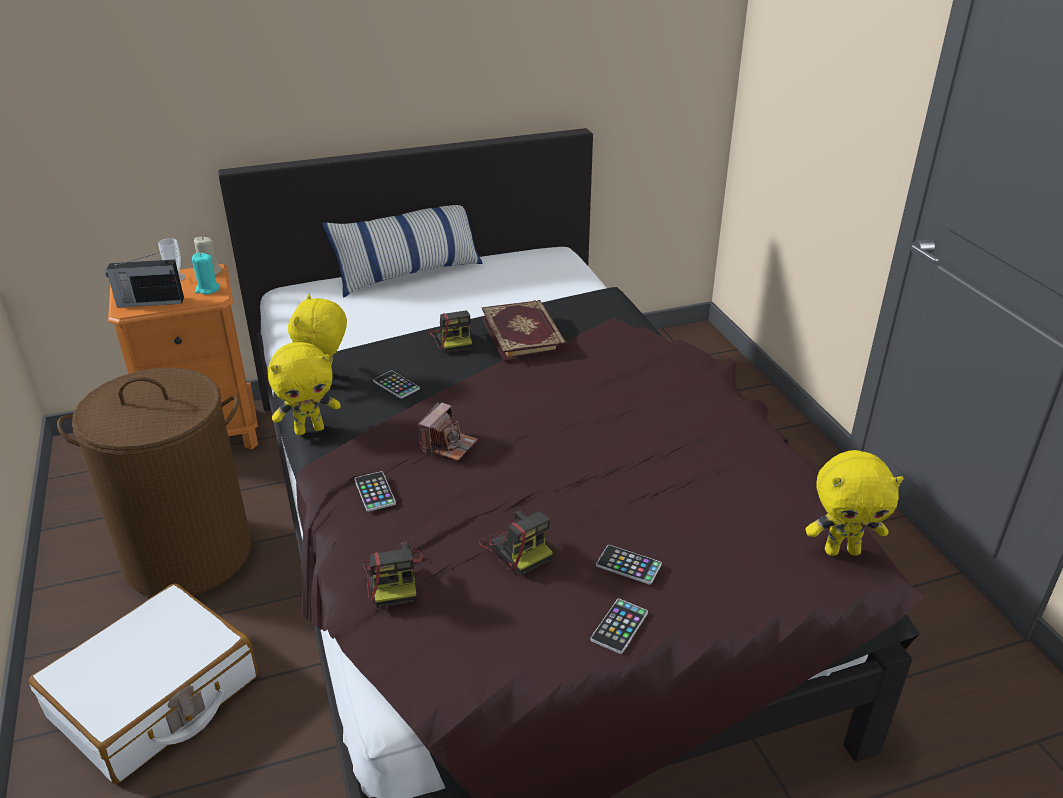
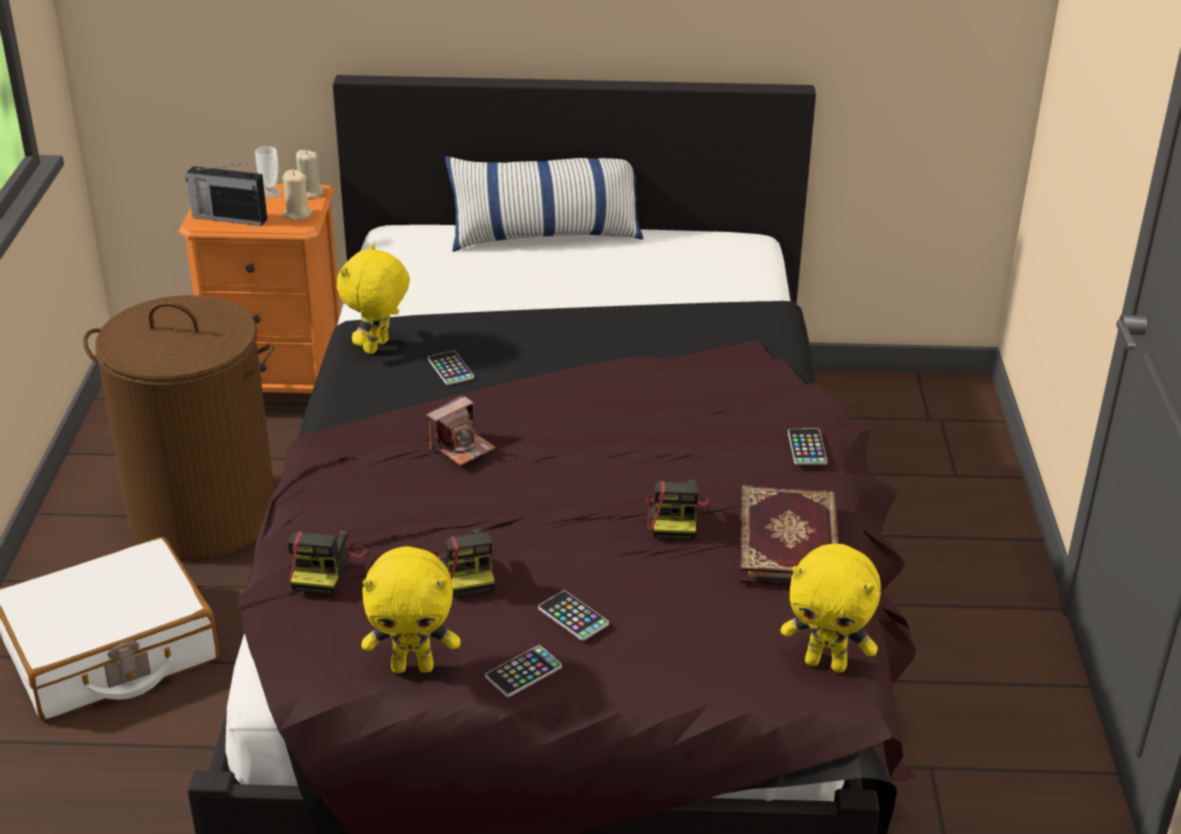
camera: 20 degrees right, 0 degrees up
turquoise candle [192,253,220,294] -> beige candle [281,170,312,220]
yellow plush toy [268,342,341,435] -> yellow plush toy moved to [361,546,460,673]
phone [355,471,396,512] -> phone moved to [788,429,827,465]
camera [430,311,472,353] -> camera moved to [646,480,709,540]
book [482,300,568,362] -> book moved to [740,485,839,585]

